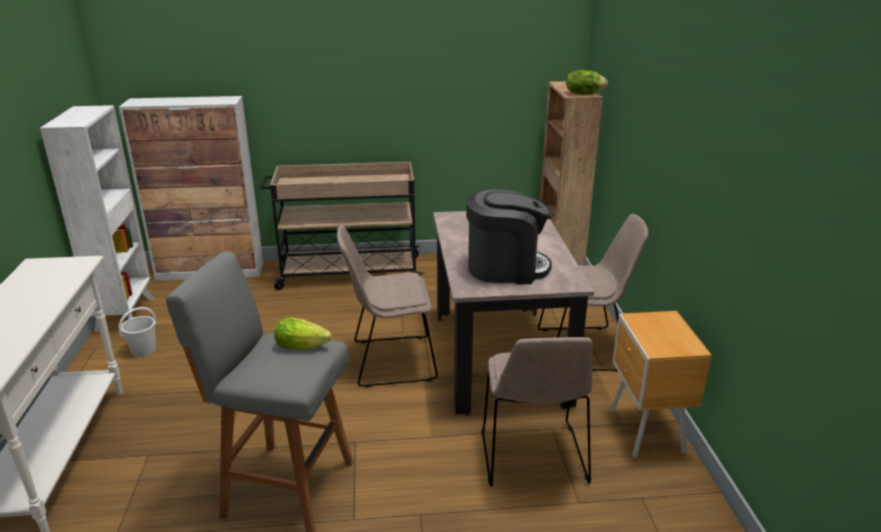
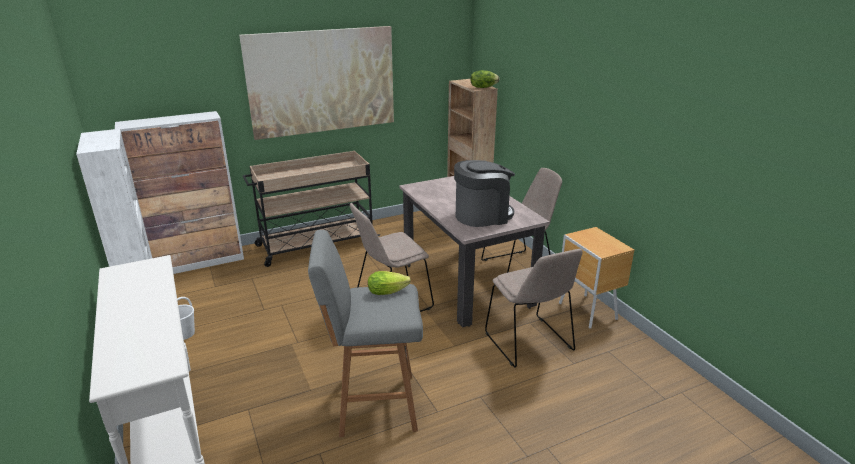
camera: 20 degrees left, 0 degrees up
none -> picture [239,26,394,140]

